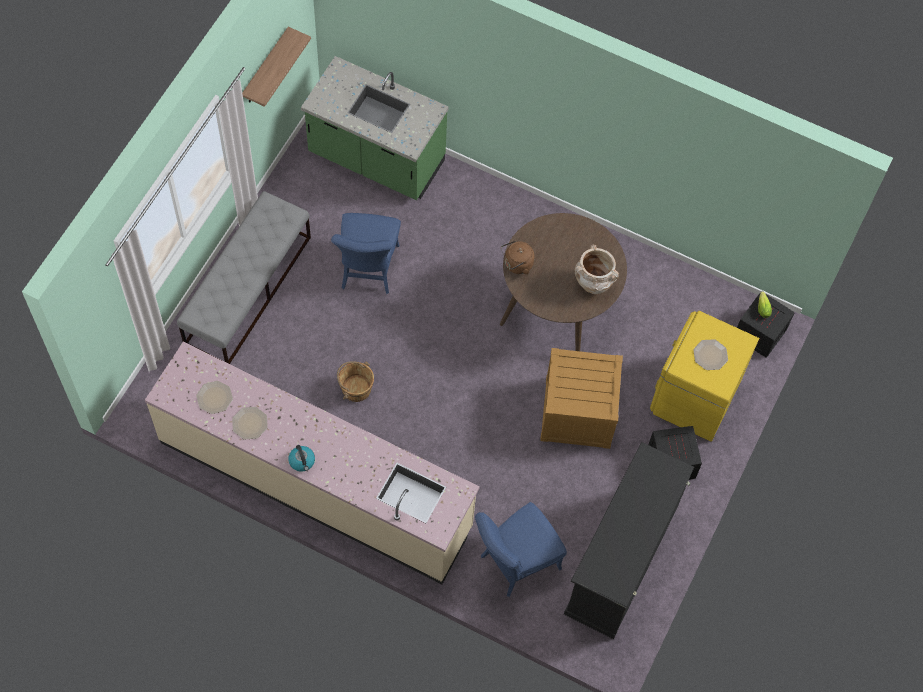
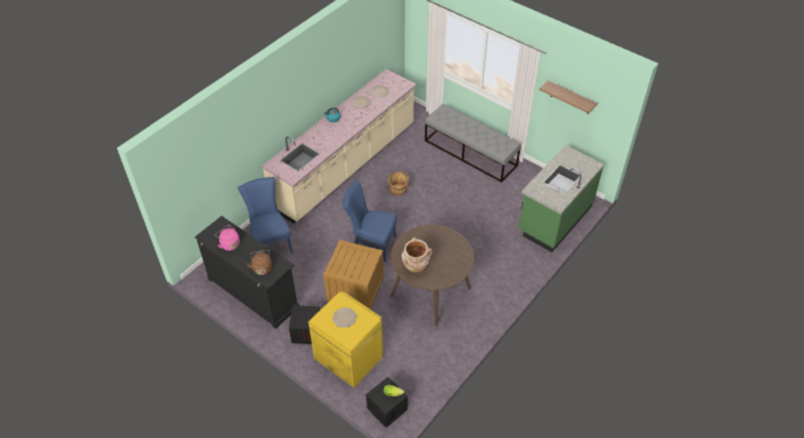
camera: 105 degrees right, 15 degrees down
blue chair [331,213,401,294] -> blue chair moved to [342,180,397,262]
brown kettle [501,240,535,274] -> brown kettle moved to [246,250,272,275]
none -> pink kettle [215,225,240,251]

